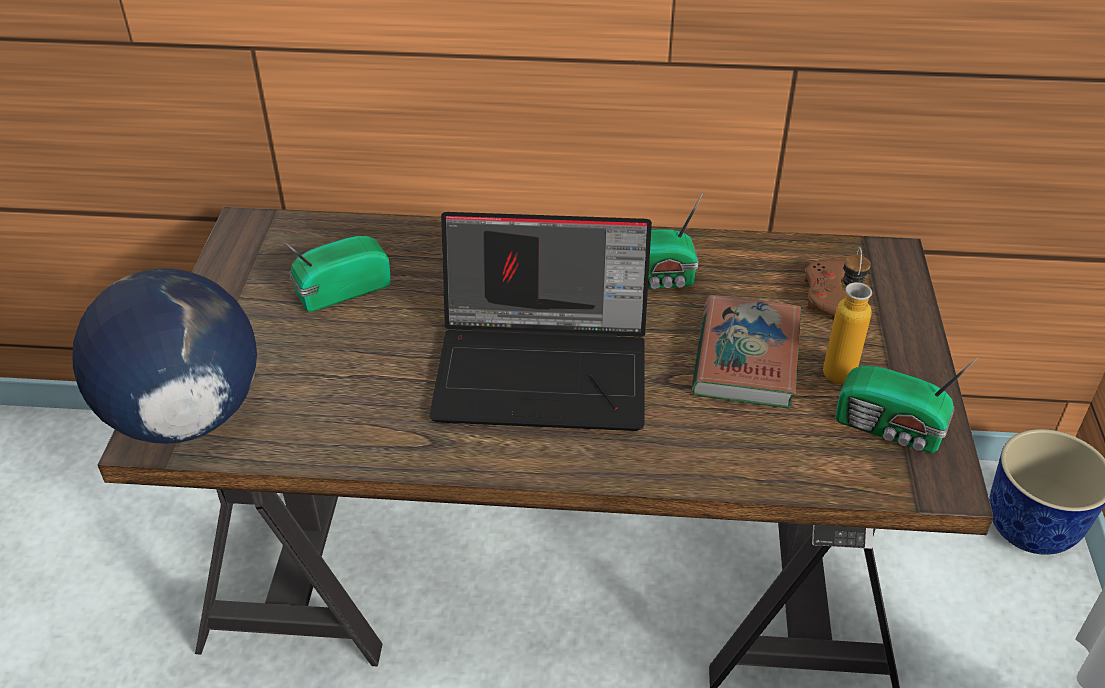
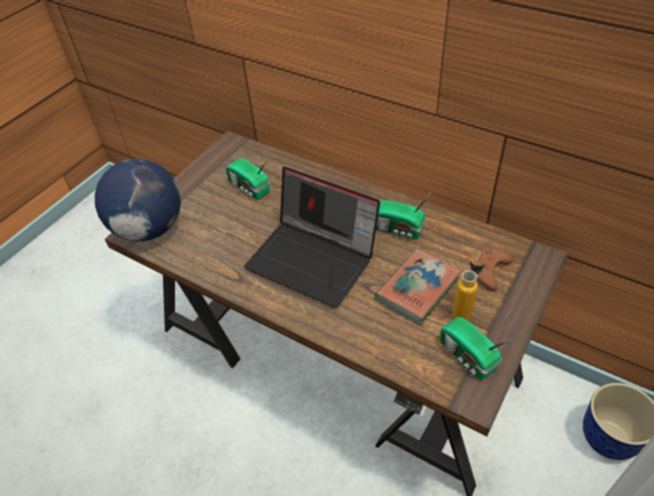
camera: 30 degrees right, 5 degrees up
radio [285,236,391,312] -> radio turned 135 degrees counterclockwise [226,158,270,200]

